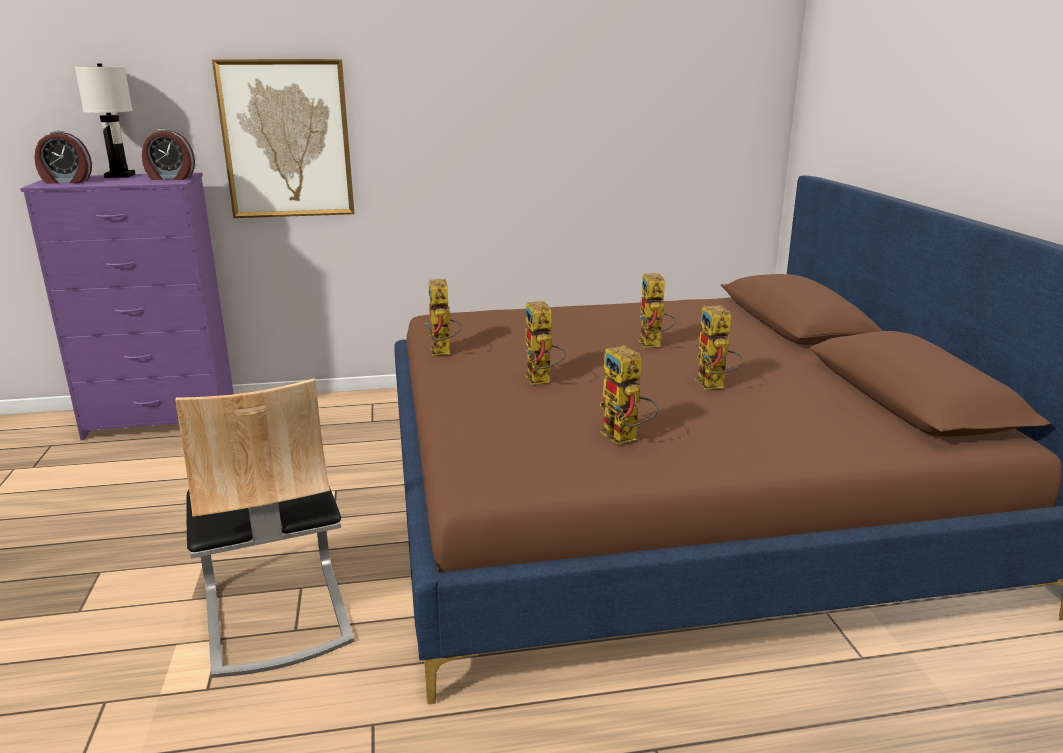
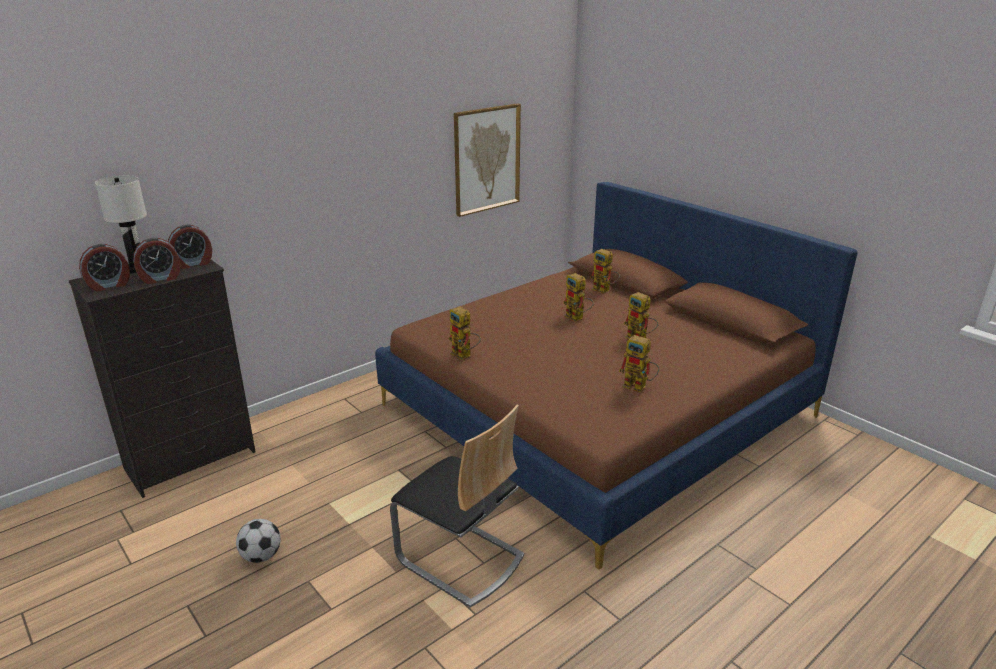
camera: 30 degrees left, 5 degrees up
purple dresser [20,173,234,440] -> black dresser [68,260,256,498]
picture [212,59,354,218] -> picture moved to [454,103,521,217]
toy robot [524,301,566,385] -> toy robot moved to [590,249,620,294]
none -> alarm clock [133,238,180,284]
none -> football [236,519,281,563]

